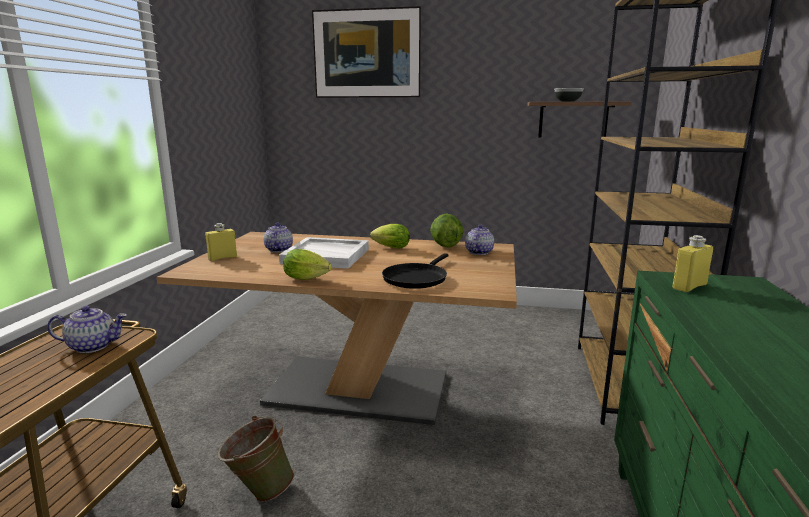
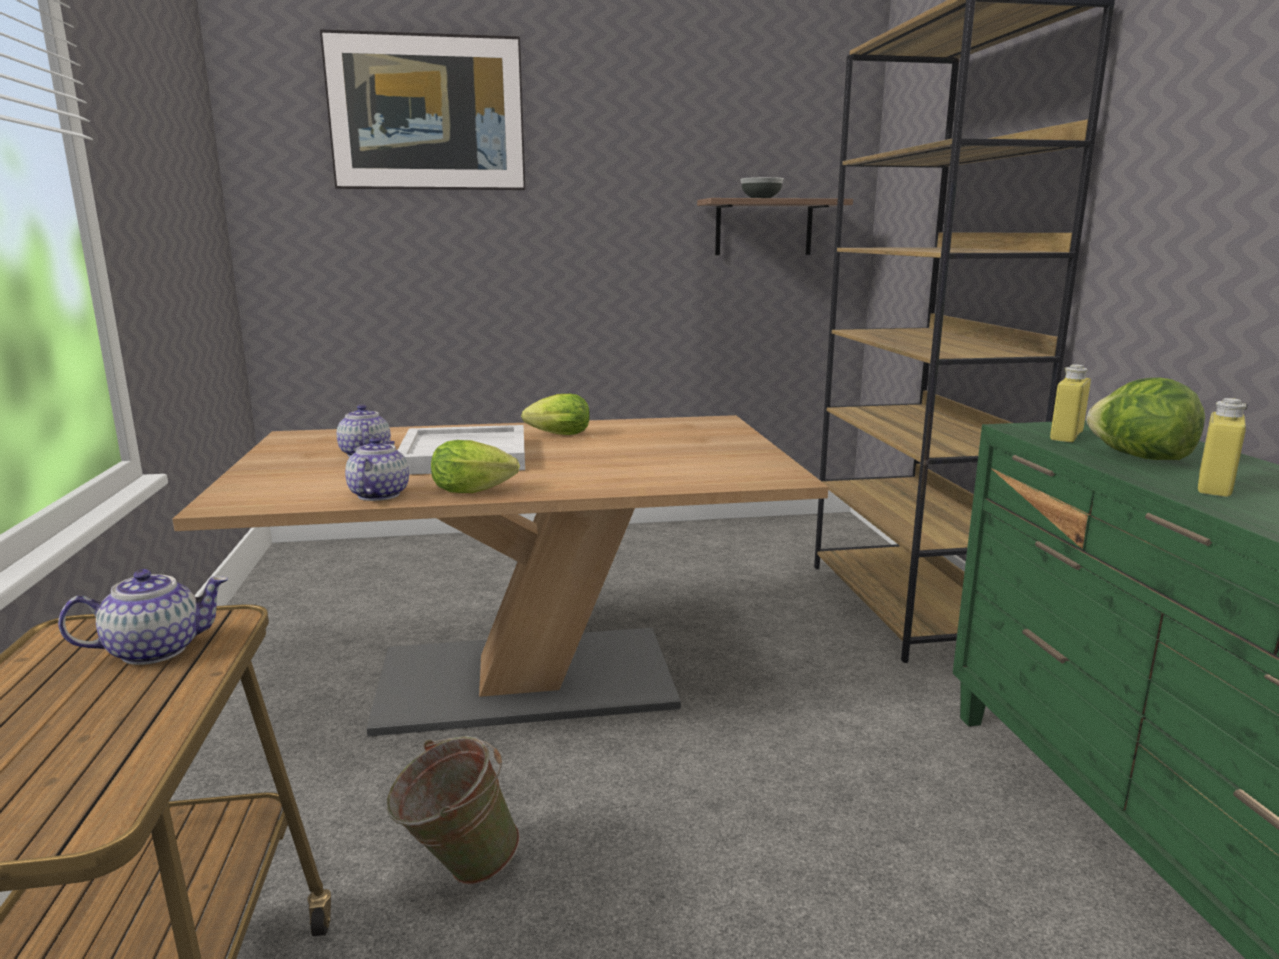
camera: 20 degrees left, 0 degrees up
yellow bottle [205,223,237,261] -> yellow bottle moved to [1198,398,1248,497]
black frying pan [382,253,449,289] -> none
lettuce [430,213,464,248] -> lettuce moved to [1086,377,1205,460]
teapot [465,225,494,255] -> teapot moved to [345,437,409,501]

